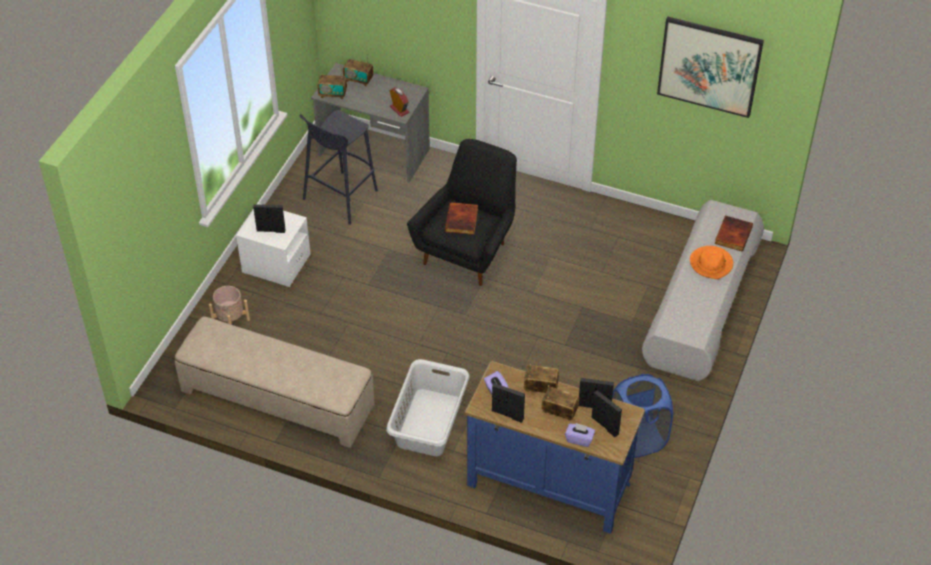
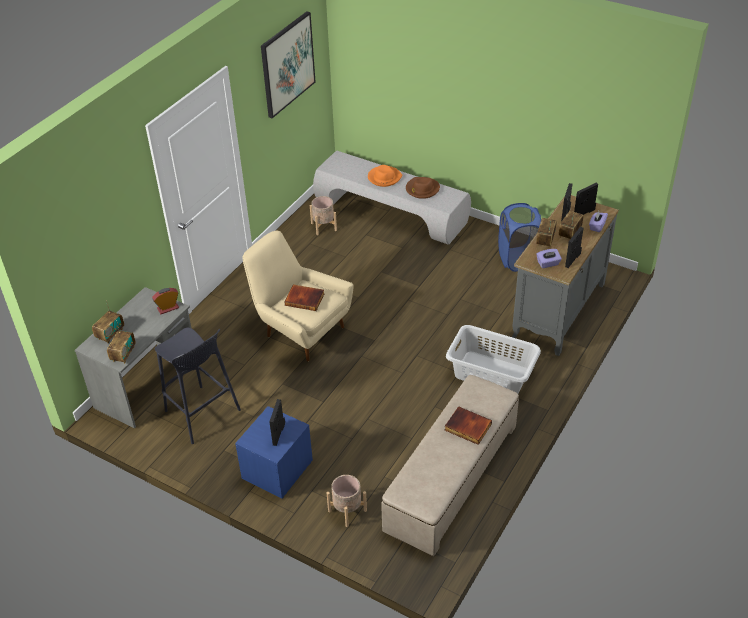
camera: 80 degrees left, 5 degrees down
white nightstand [236,203,311,287] -> blue nightstand [235,406,313,498]
black armchair [407,139,517,286] -> beige armchair [242,231,354,362]
blue dresser [464,361,645,534] -> grey dresser [512,195,619,356]
book [714,216,753,252] -> book moved to [445,406,492,445]
none -> beige planter [310,196,337,235]
none -> brown hat [406,177,440,199]

